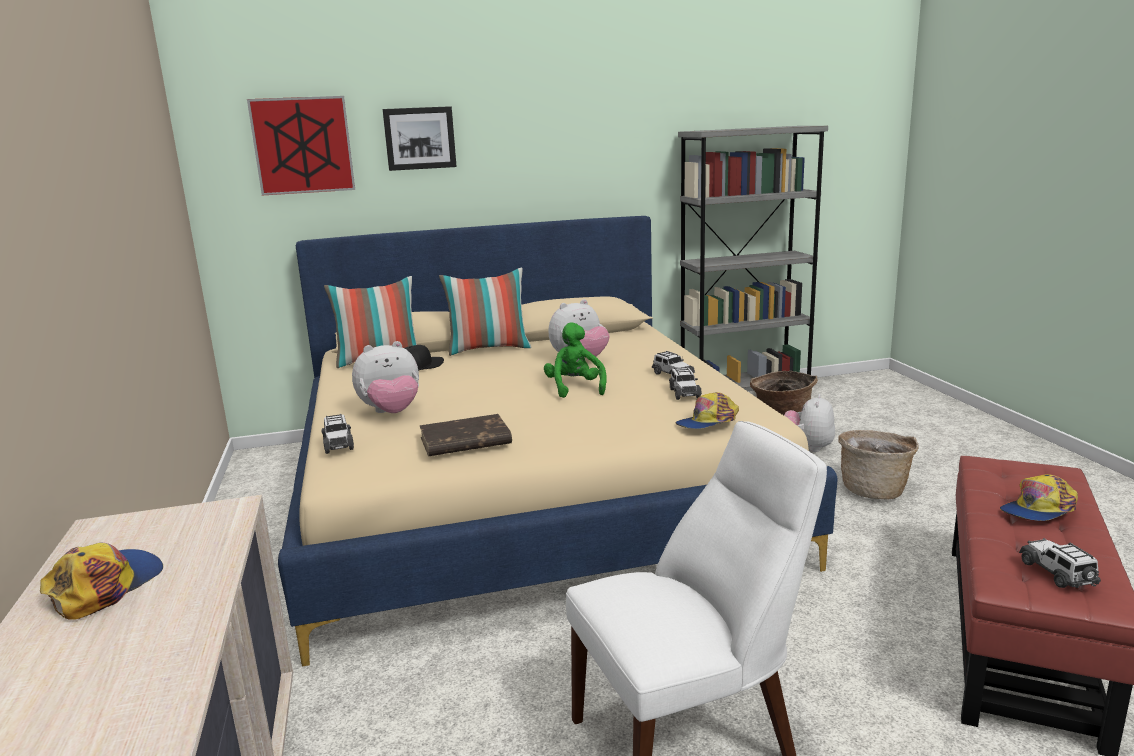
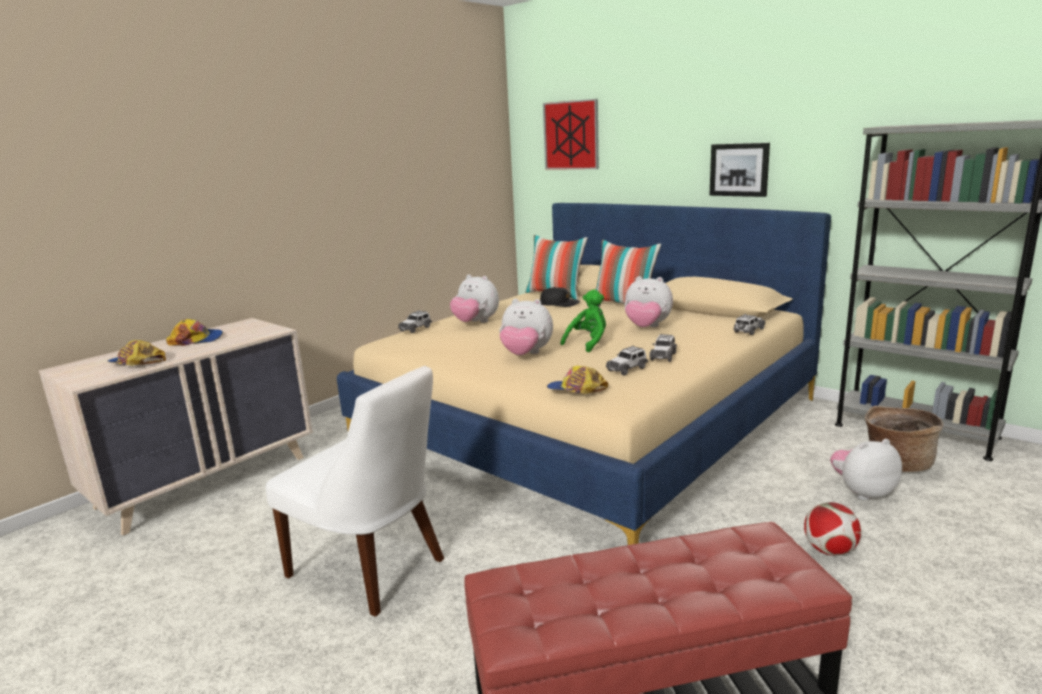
camera: 55 degrees right, 0 degrees up
picture [382,106,457,171] -> picture moved to [710,143,770,197]
brown book [419,414,512,456] -> none
basket [838,430,919,500] -> football [804,502,861,556]
cap [1000,474,1078,521] -> cap moved to [107,340,166,365]
toy car [1019,538,1101,588] -> toy car moved to [733,314,765,335]
none -> plush toy [499,299,553,355]

